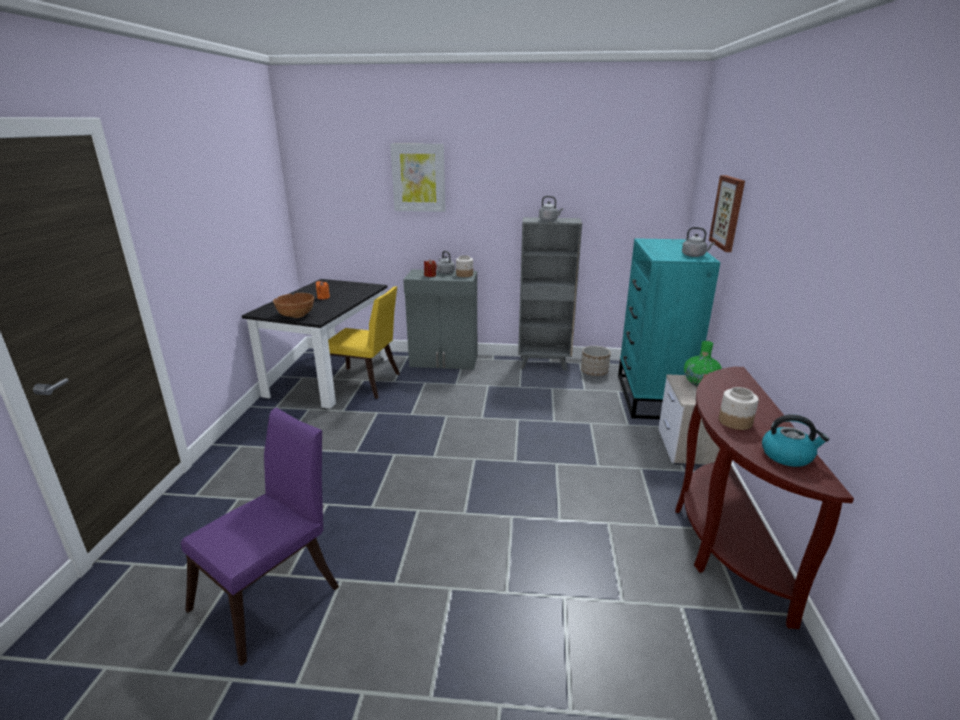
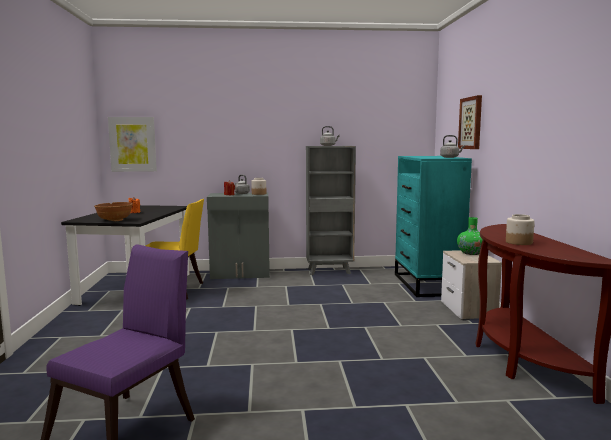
camera: 10 degrees left, 15 degrees down
picture [390,143,446,212] -> picture moved to [108,117,157,172]
planter [581,346,611,376] -> none
kettle [762,414,829,467] -> none

